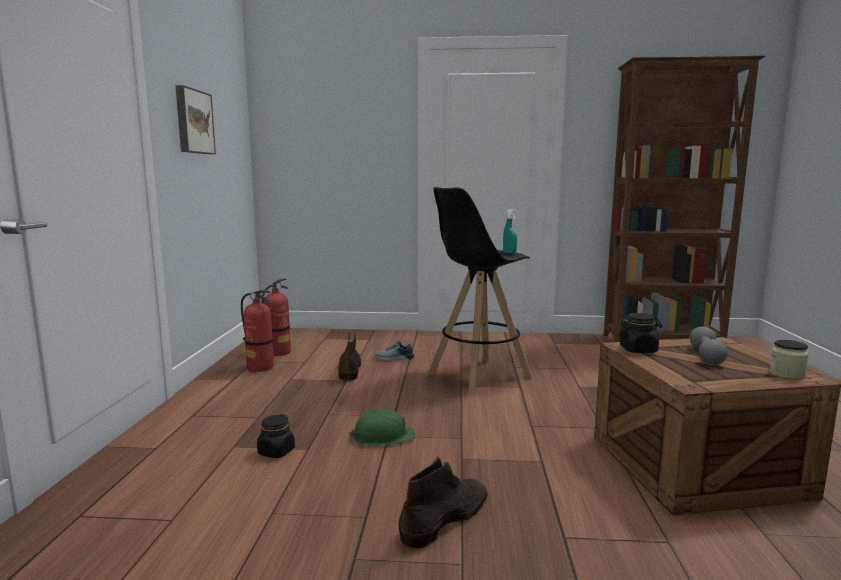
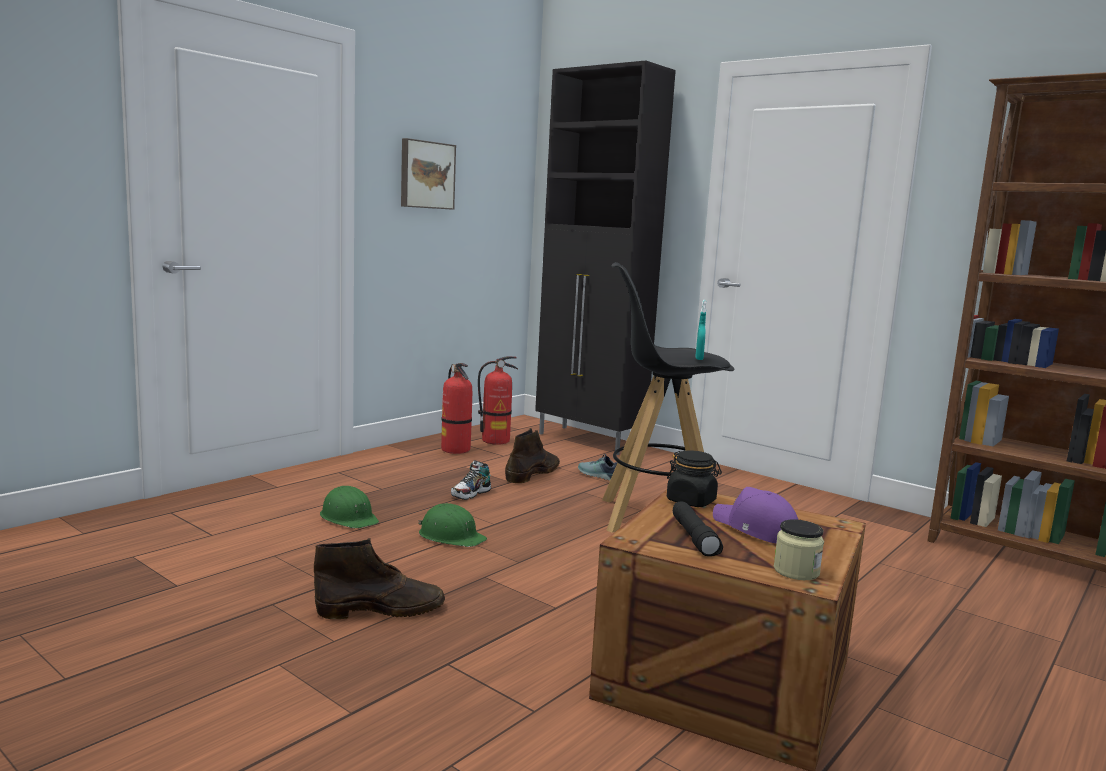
camera: 35 degrees right, 0 degrees up
black jar [257,414,295,458] -> green hard hat [320,486,379,528]
grey dumbbell [690,327,728,365] -> purple cap [713,487,798,543]
none -> shoe [451,460,491,500]
none -> black cabinet [535,61,676,455]
none -> black flashlight [673,502,723,556]

